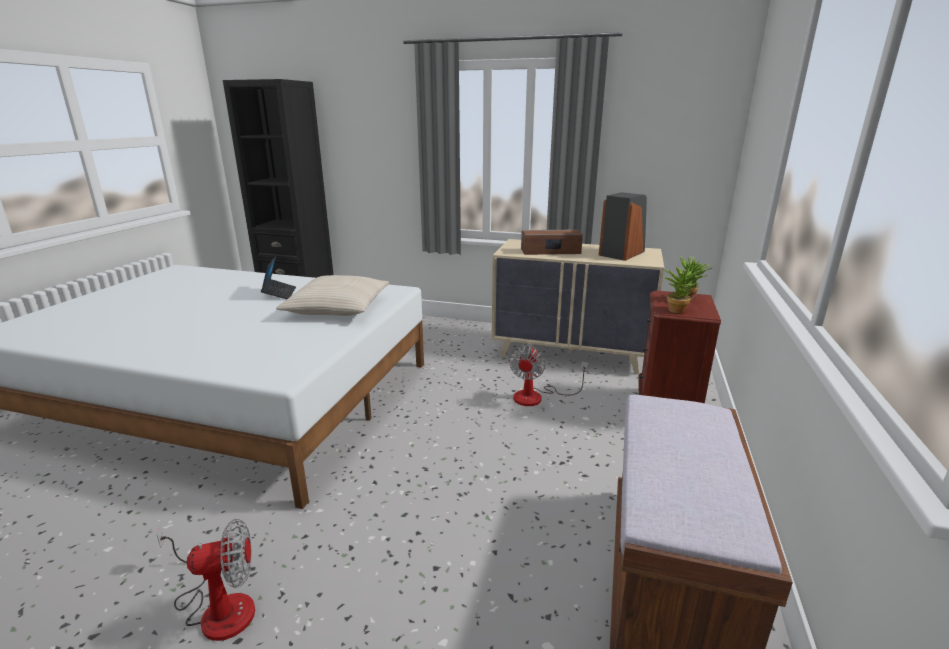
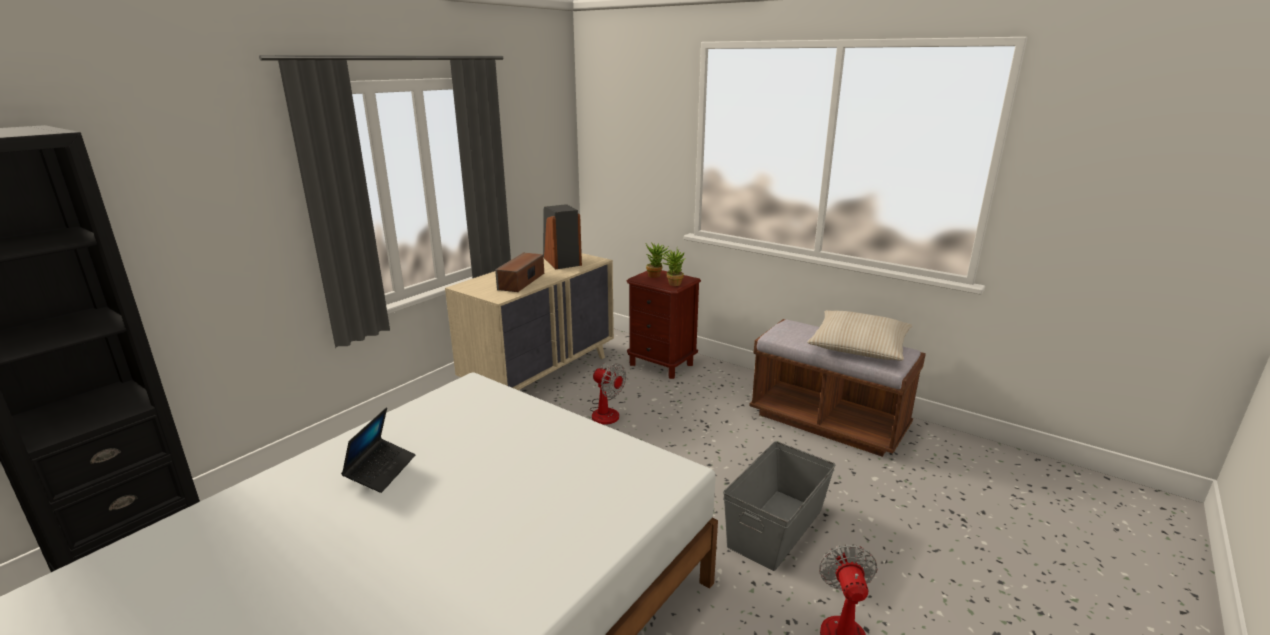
camera: 70 degrees left, 0 degrees up
laptop [261,256,296,299] -> laptop turned 90 degrees clockwise [341,407,416,493]
beige pillow [276,275,389,316] -> beige pillow moved to [807,310,912,361]
none -> grey storage box [723,441,836,571]

